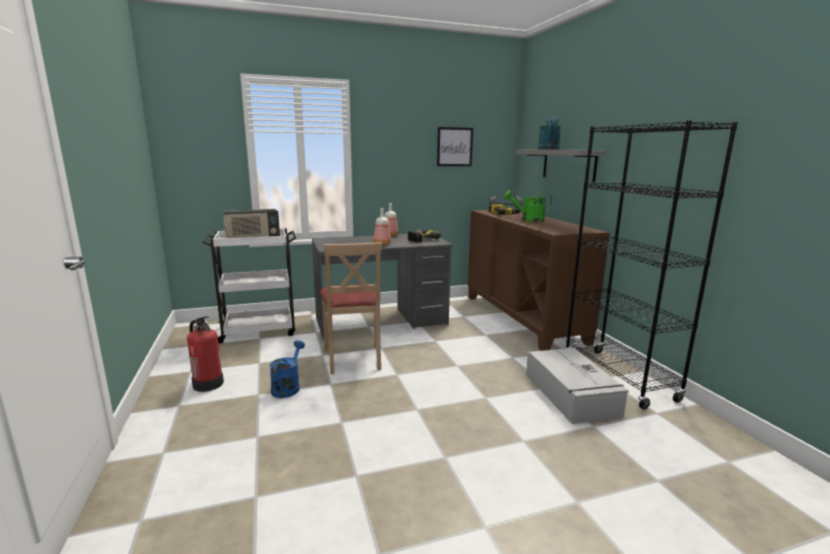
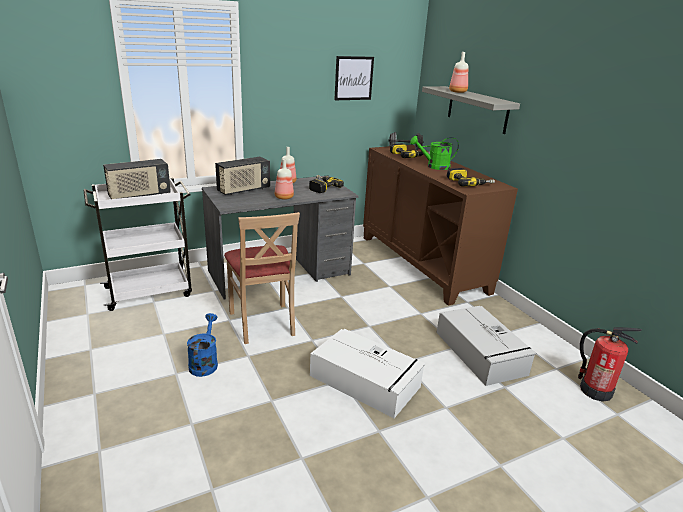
camera: 10 degrees left, 10 degrees up
fire extinguisher [187,316,224,392] -> fire extinguisher moved to [578,327,642,402]
turquoise watering can [538,117,561,150] -> bottle [449,52,468,93]
black bookcase [565,120,738,409] -> none
none -> radio [215,157,270,195]
none -> white storage box [310,329,425,418]
none -> power drill [447,168,495,186]

